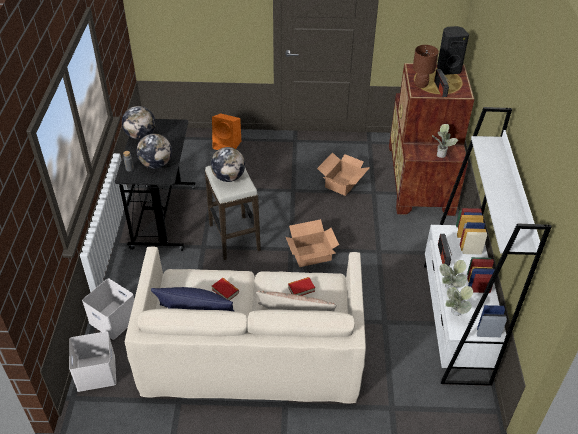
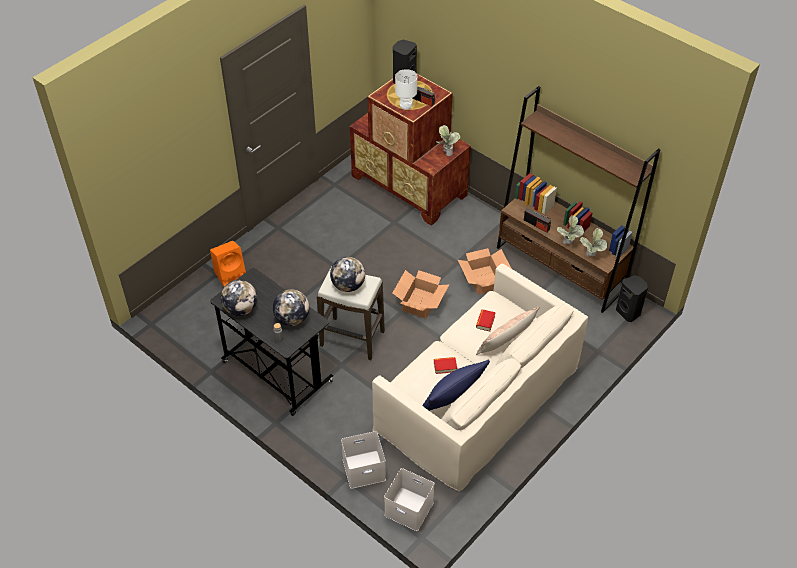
camera: 50 degrees left, 5 degrees up
cardboard box [317,152,370,196] -> cardboard box moved to [458,248,512,295]
brown table lamp [413,45,439,88] -> white table lamp [395,69,417,110]
white bookcase [424,107,552,386] -> brown bookcase [497,86,660,313]
none -> black speaker [616,275,648,322]

